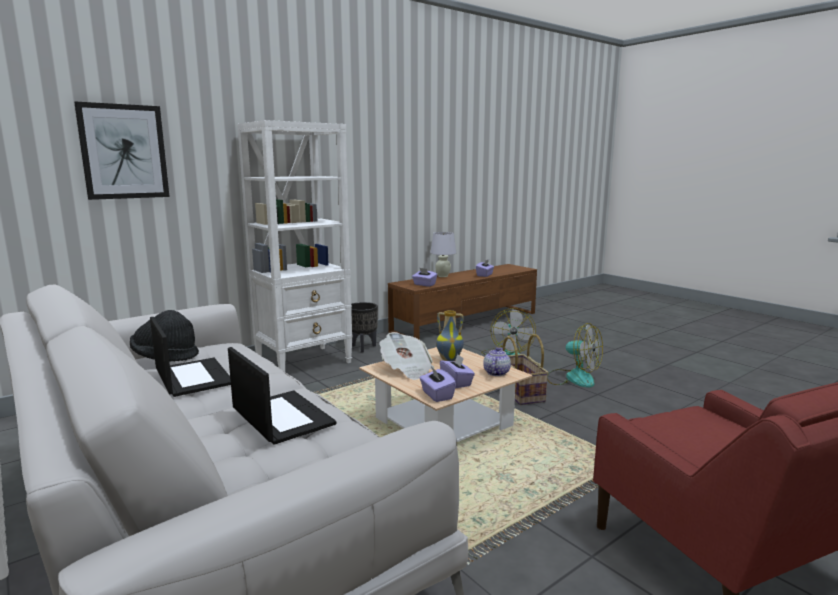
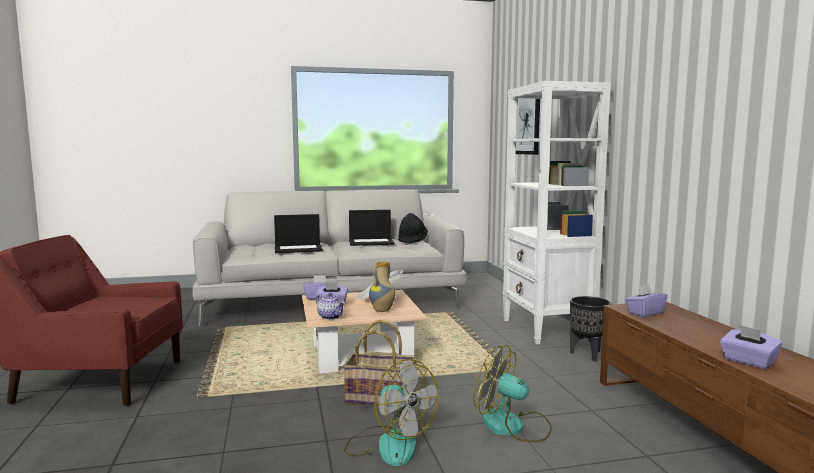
camera: 115 degrees right, 5 degrees down
white table lamp [430,232,456,277] -> none
fan [547,323,603,388] -> fan turned 105 degrees counterclockwise [344,359,439,466]

